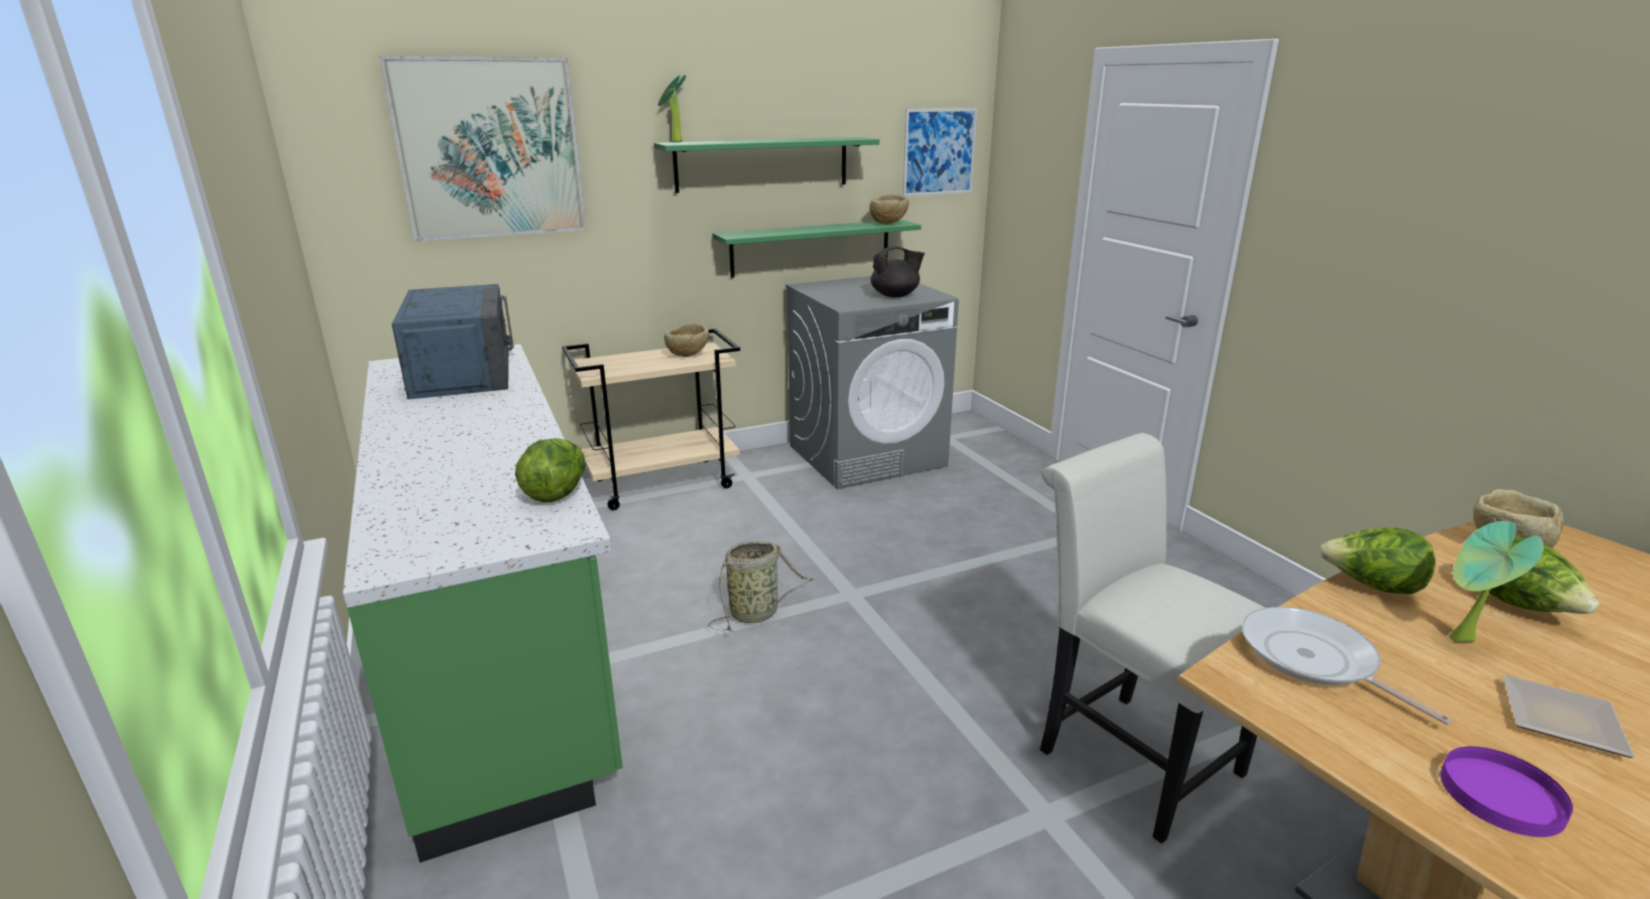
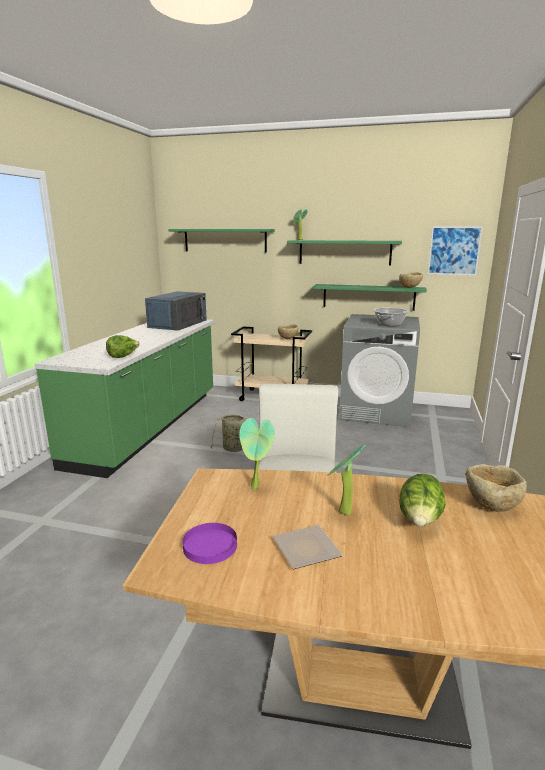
camera: 40 degrees right, 5 degrees down
picture [379,56,586,242] -> green shelf [169,229,275,252]
black teapot [870,246,925,297] -> cooking pot [373,308,409,326]
frying pan [1242,607,1452,725] -> potted plant [239,418,275,489]
lettuce [1319,528,1435,594] -> none

